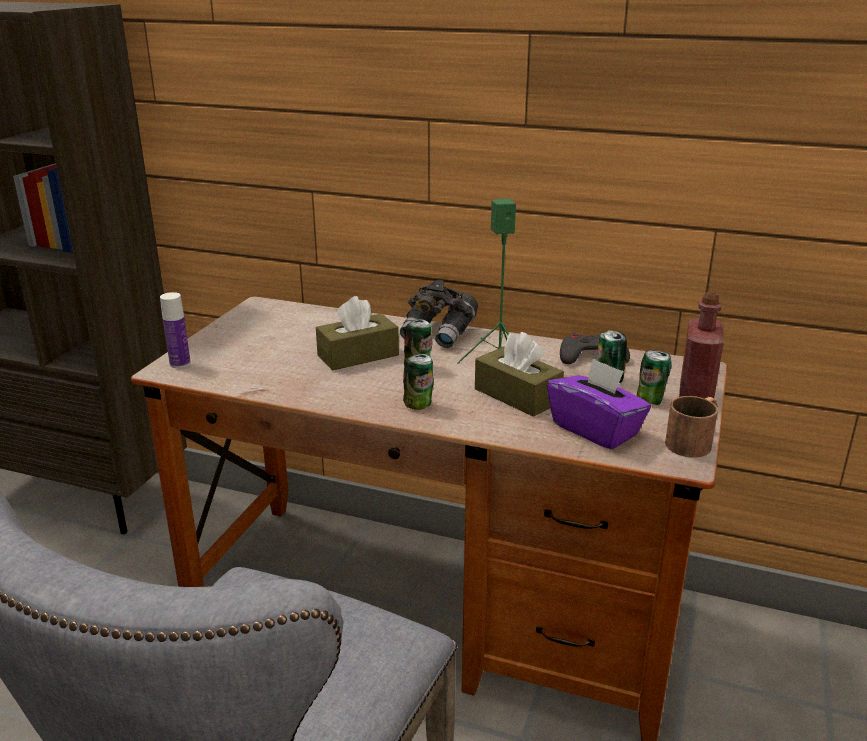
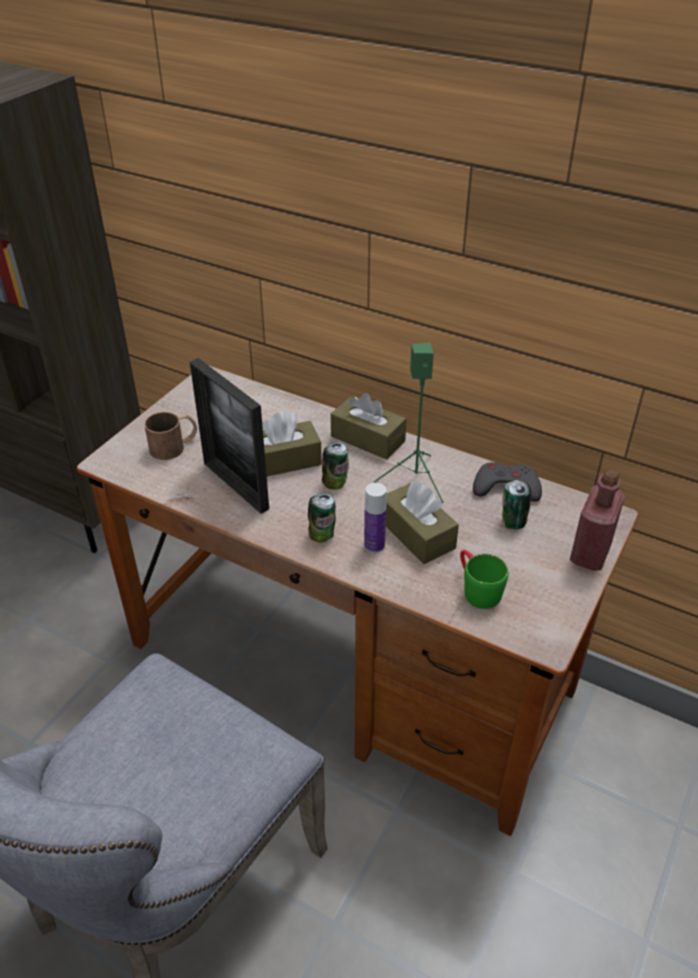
camera: 10 degrees right, 15 degrees up
bottle [160,292,191,368] -> bottle moved to [364,483,387,553]
grey binoculars [400,280,478,348] -> brown tissue box [331,393,406,460]
purple tissue box [547,358,651,450] -> green mug [460,550,509,609]
can [637,350,671,405] -> none
brown mug [665,396,718,458] -> brown mug moved to [144,412,197,460]
none -> picture frame [190,358,269,514]

